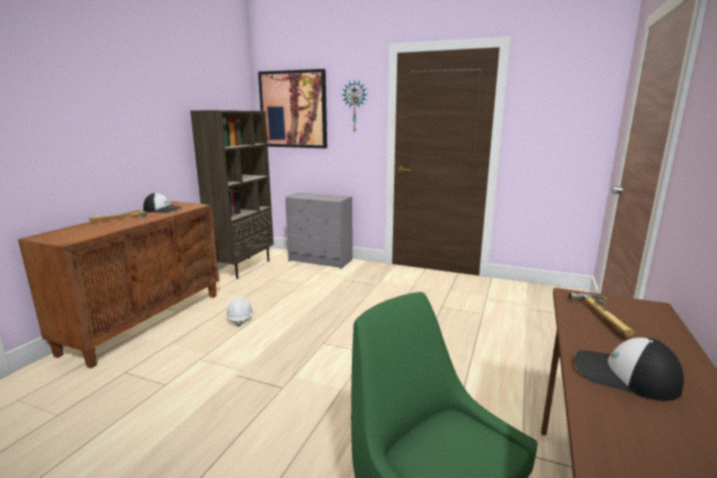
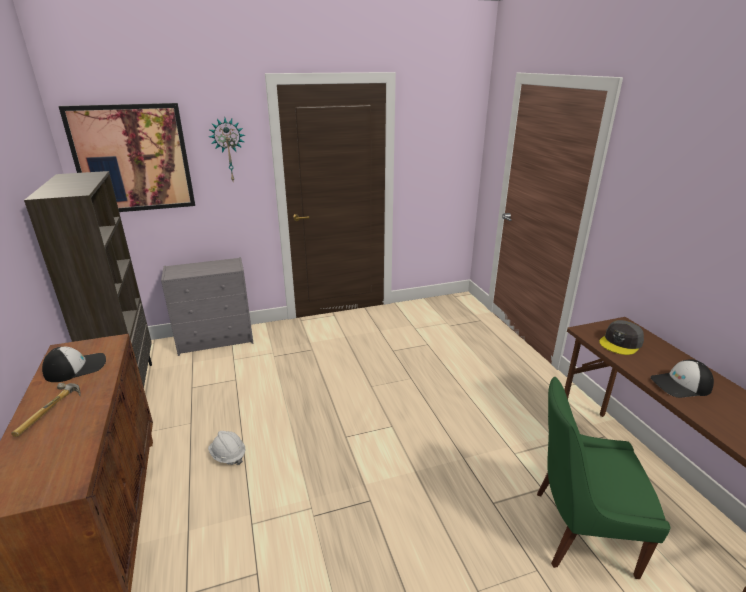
camera: 40 degrees left, 10 degrees up
hammer [568,292,634,336] -> grey cap [599,320,644,355]

